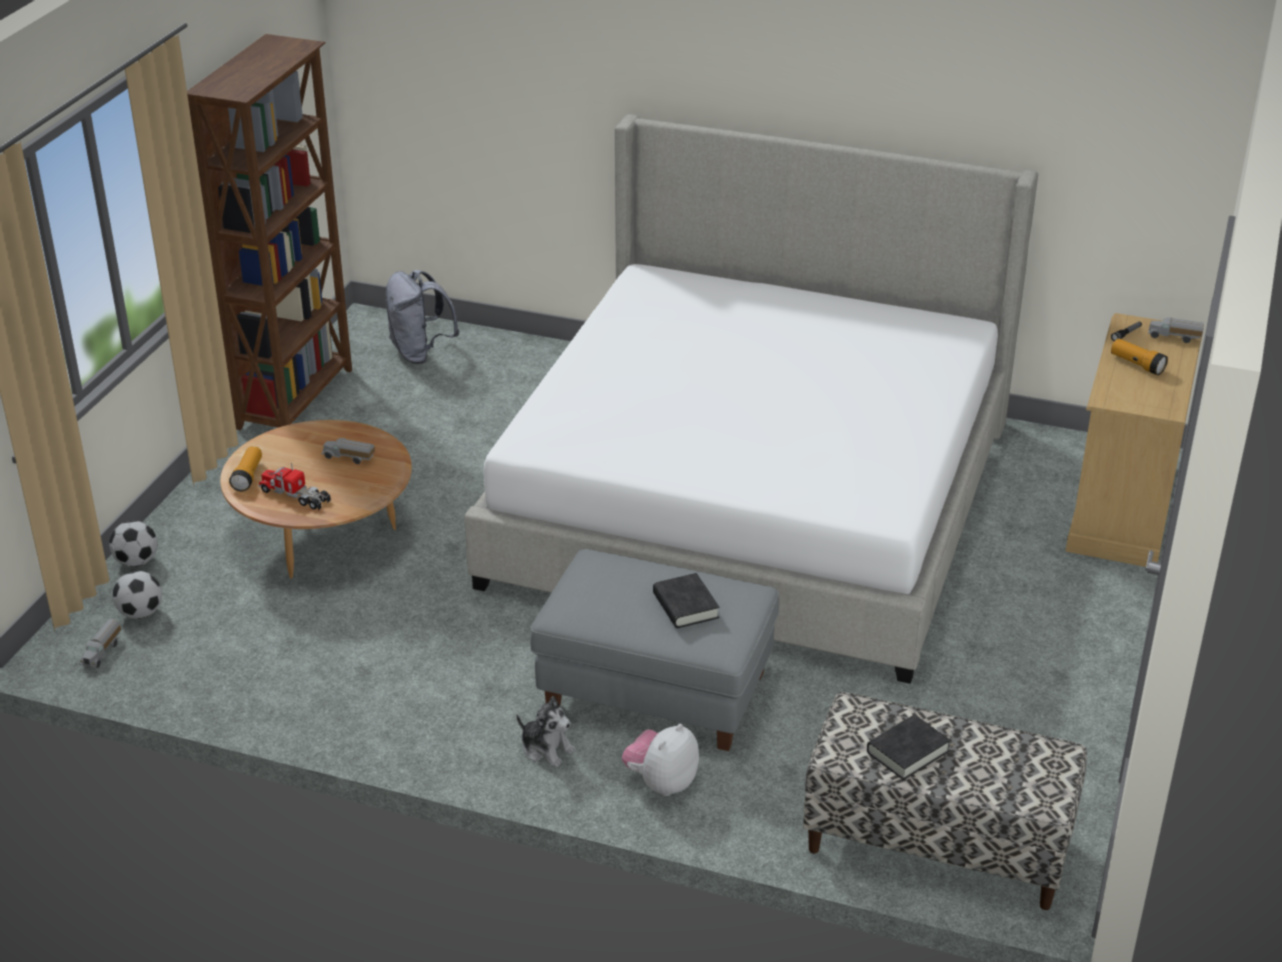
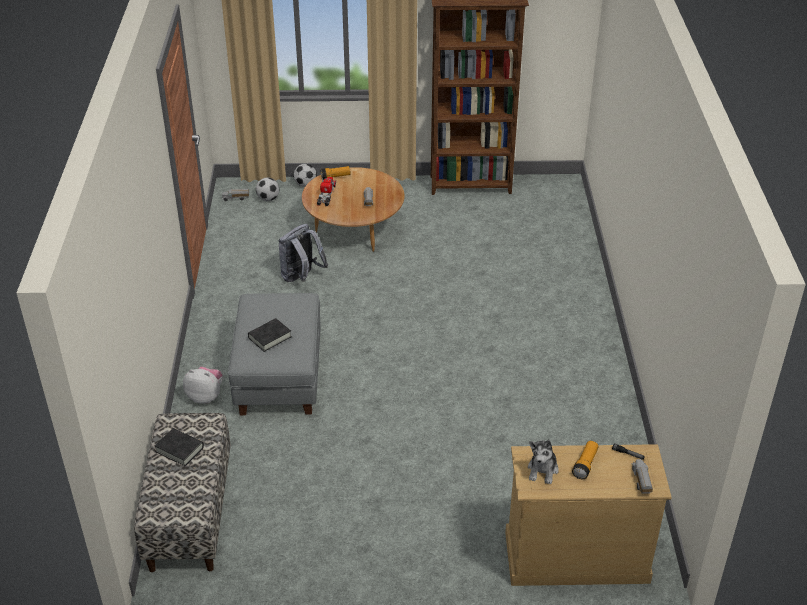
camera: 70 degrees right, 5 degrees up
grey backpack [385,270,459,364] -> grey backpack moved to [279,224,328,282]
bed [464,114,1038,684] -> none
plush toy [517,696,576,767] -> plush toy moved to [528,439,559,484]

